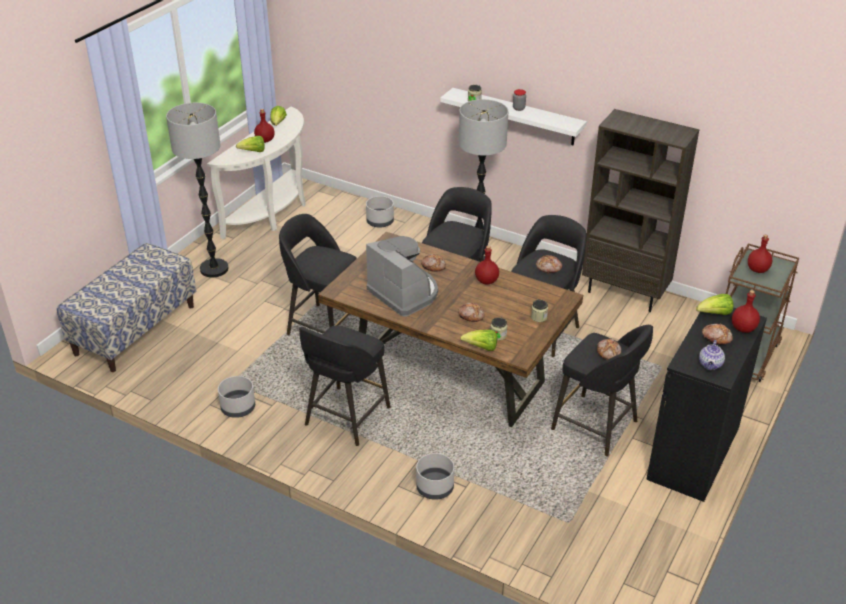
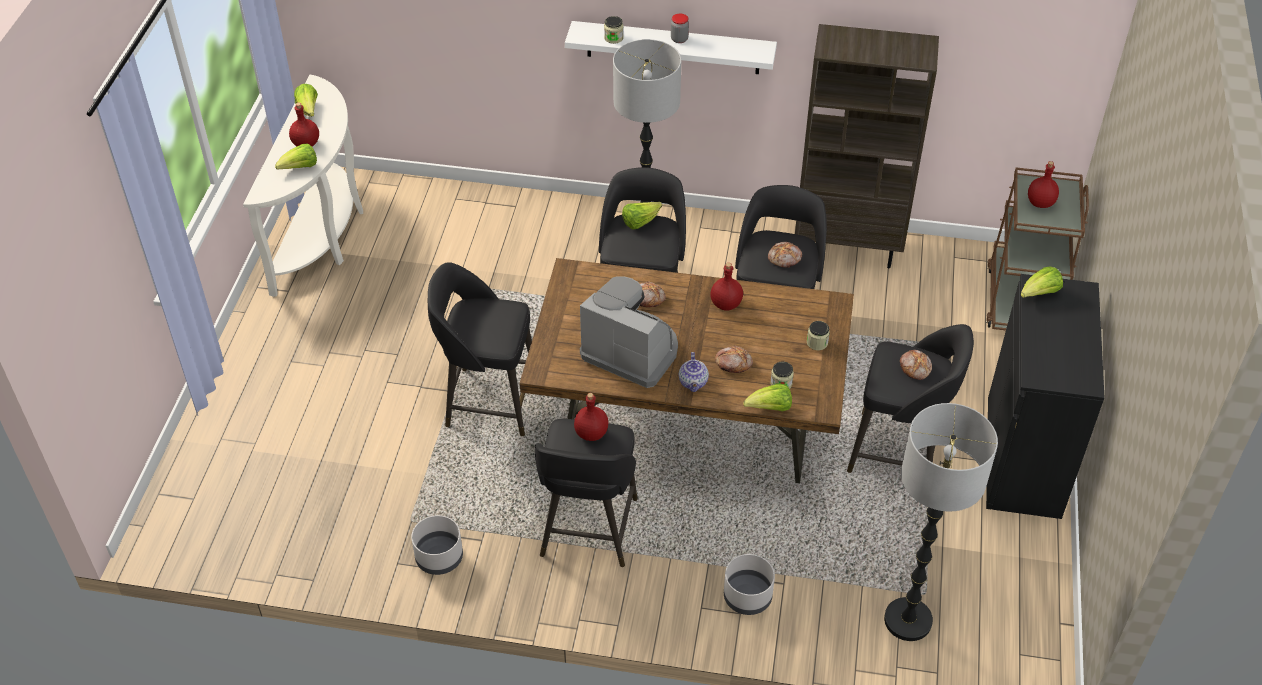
camera: 20 degrees left, 10 degrees up
bench [57,243,196,372] -> none
floor lamp [166,103,228,278] -> floor lamp moved to [884,403,998,641]
grey planter [366,196,394,227] -> none
teapot [699,340,725,370] -> teapot moved to [679,352,709,392]
bread [702,324,733,345] -> none
red bottle [732,290,760,333] -> red bottle moved to [574,393,608,441]
none -> lettuce [622,202,662,230]

